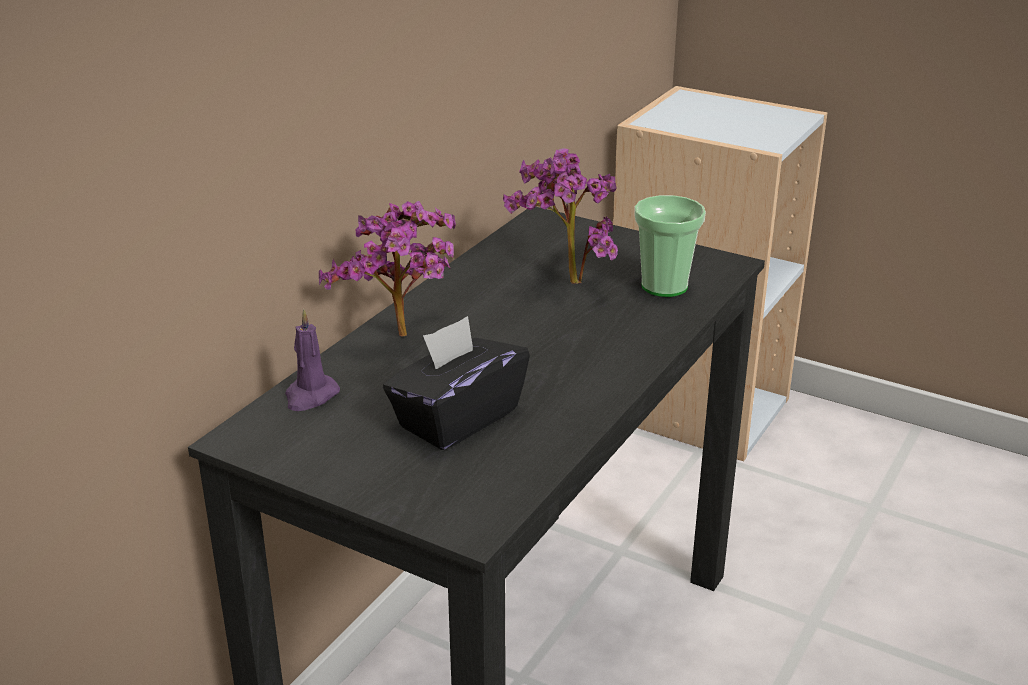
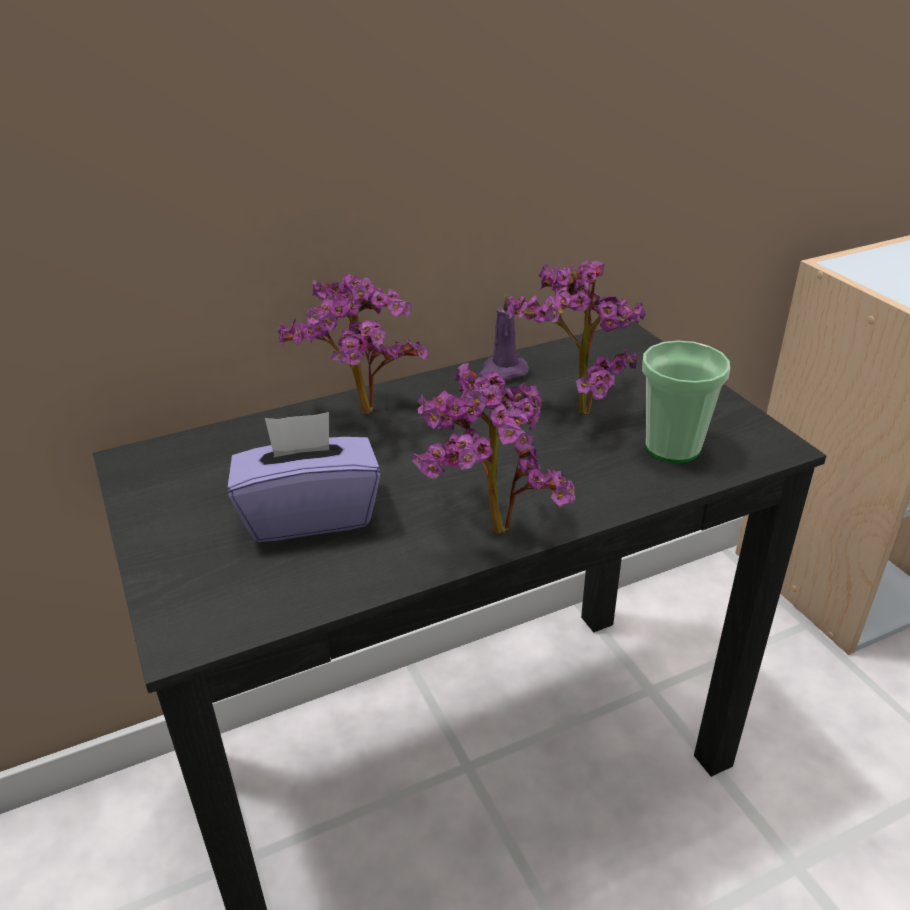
camera: 35 degrees right, 5 degrees up
purple candle [285,309,340,411] -> purple candle moved to [478,293,529,381]
black tissue box [383,316,530,450] -> purple tissue box [228,412,381,542]
none -> potted plant [411,363,575,534]

